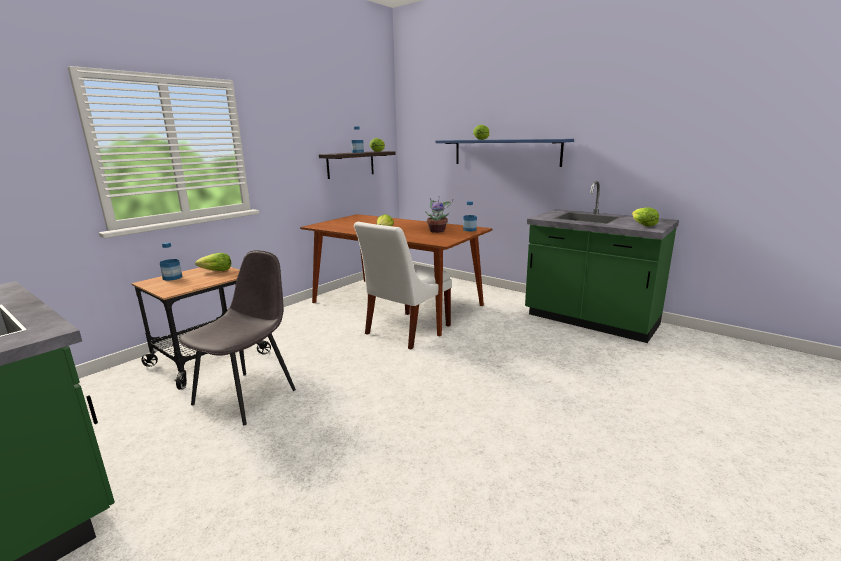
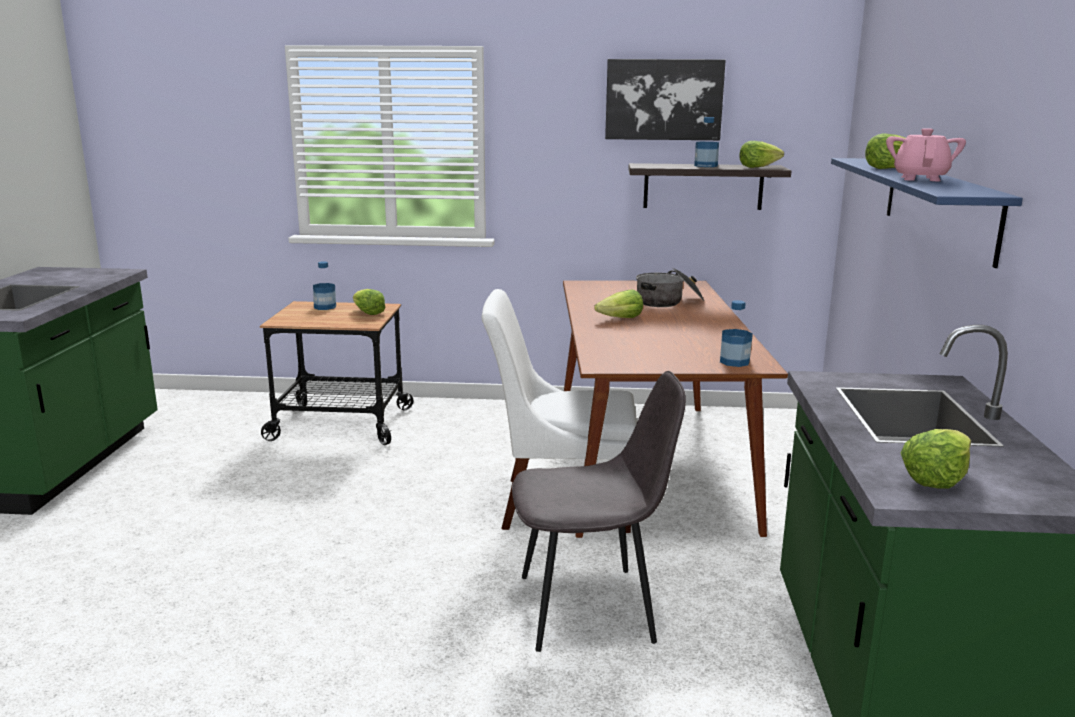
camera: 55 degrees right, 0 degrees up
grey chair [179,250,296,425] -> grey chair moved to [512,371,686,652]
potted plant [425,198,453,233] -> none
none -> picture [605,59,726,140]
none -> cooking pot [636,268,704,307]
none -> pink teapot [886,128,966,181]

